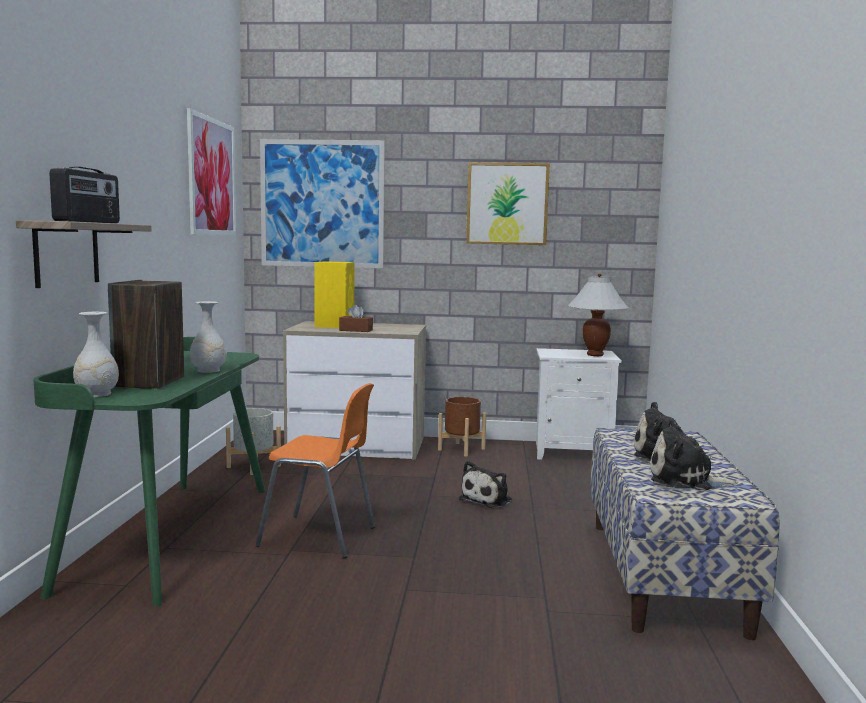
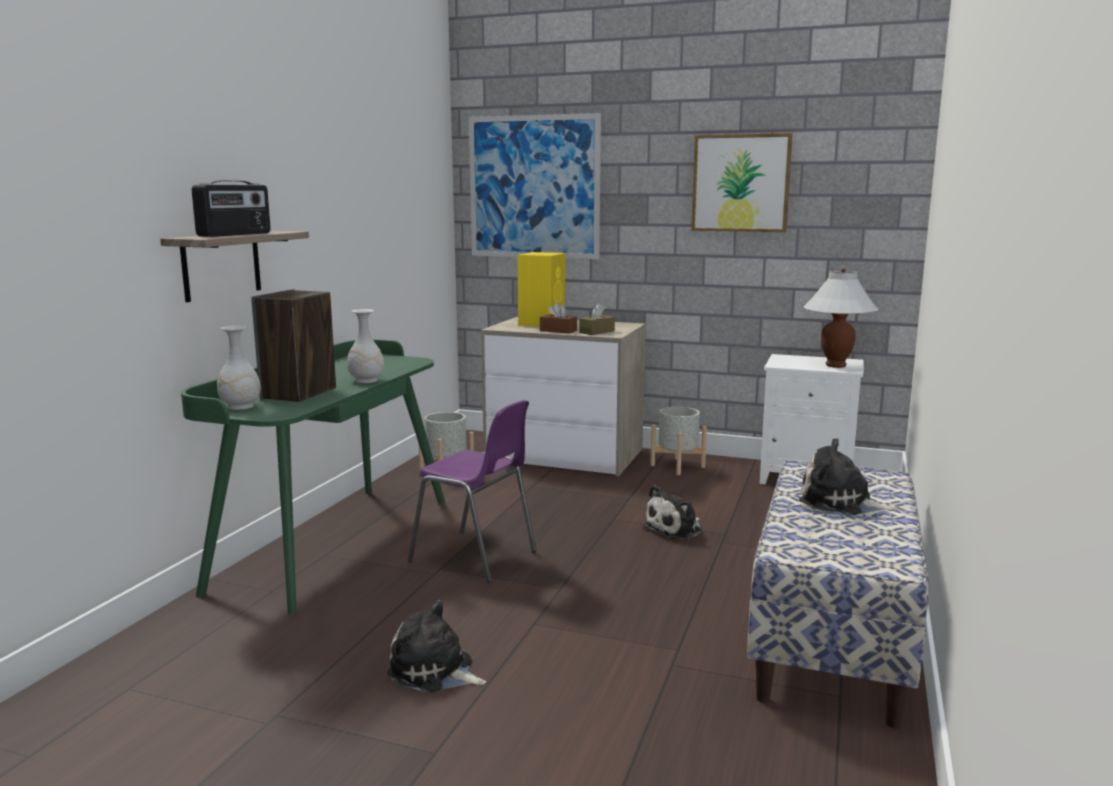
camera: 15 degrees right, 5 degrees up
picture [187,108,236,236] -> none
orange chair [255,383,375,558] -> purple chair [408,400,536,583]
brown planter [438,397,486,457] -> grey planter [650,407,707,475]
plush toy [650,419,738,491] -> plush toy moved to [387,600,486,693]
none -> brown tissue box [579,303,615,335]

